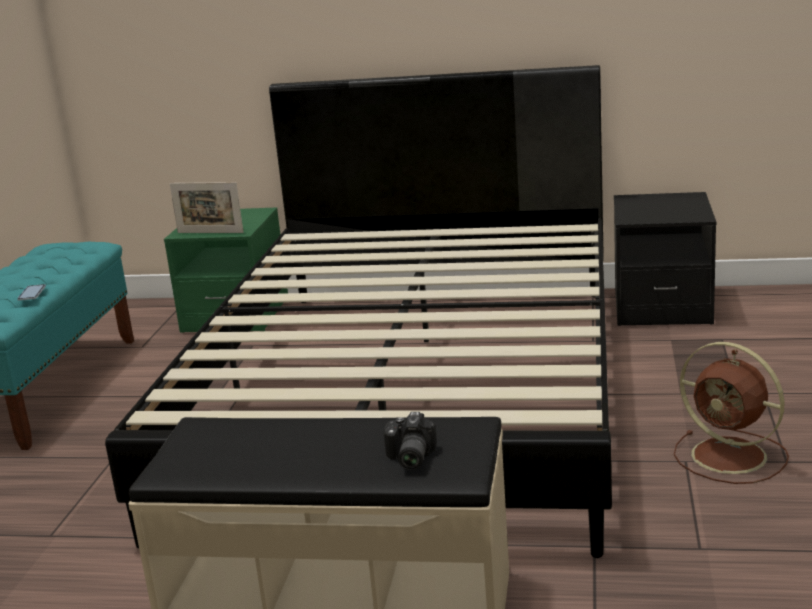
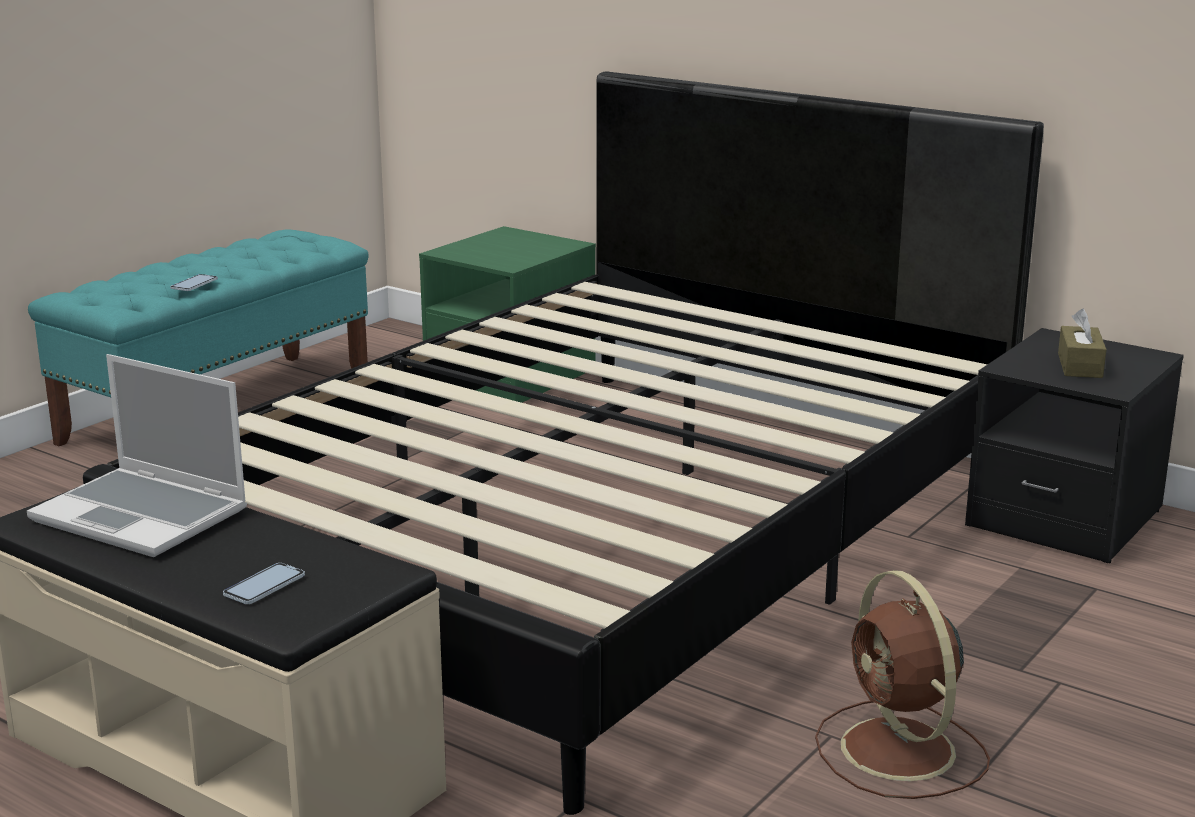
camera: 25 degrees right, 0 degrees up
picture frame [170,182,244,233] -> none
camera [383,412,437,471] -> phone [223,563,305,604]
none -> laptop [27,354,247,557]
none -> brown tissue box [1058,308,1107,378]

